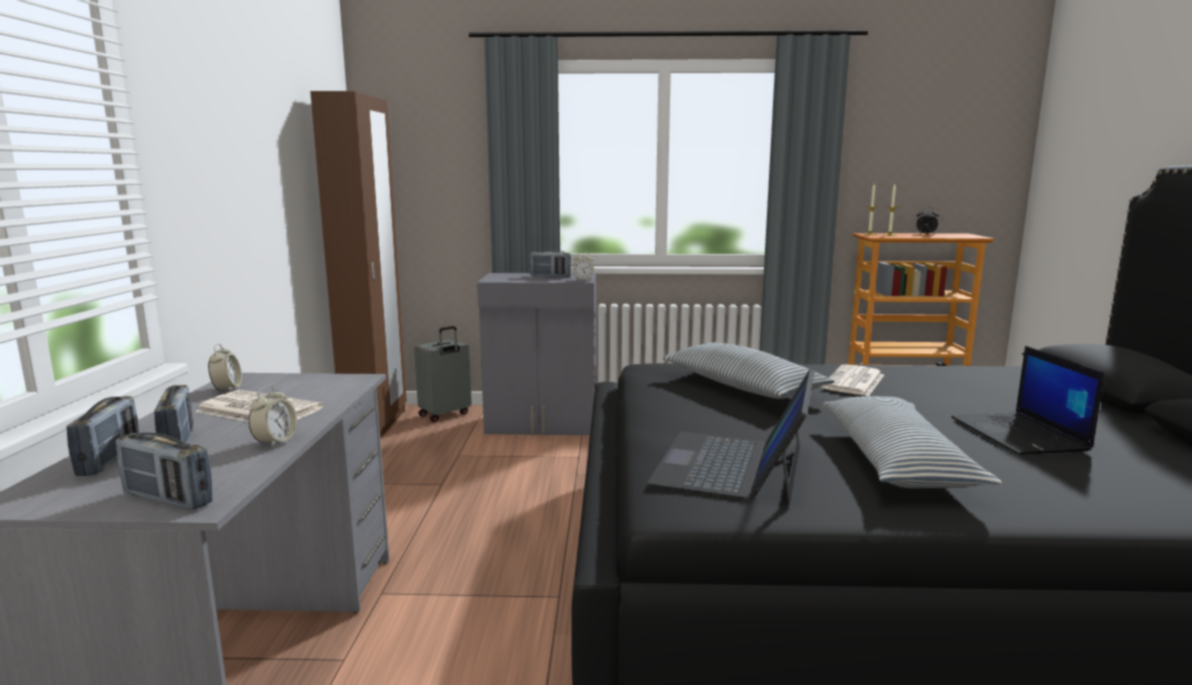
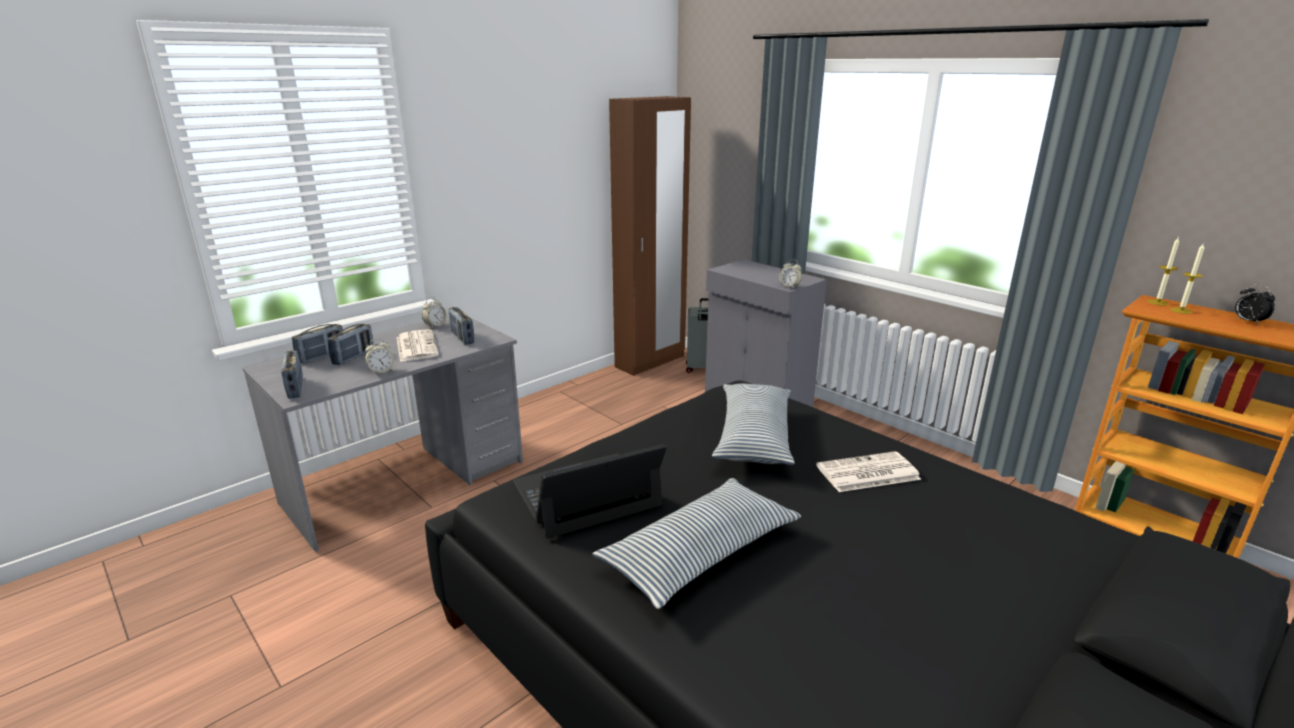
camera: 45 degrees right, 10 degrees up
radio [530,249,571,277] -> radio moved to [448,307,474,345]
laptop [951,346,1105,455] -> none

